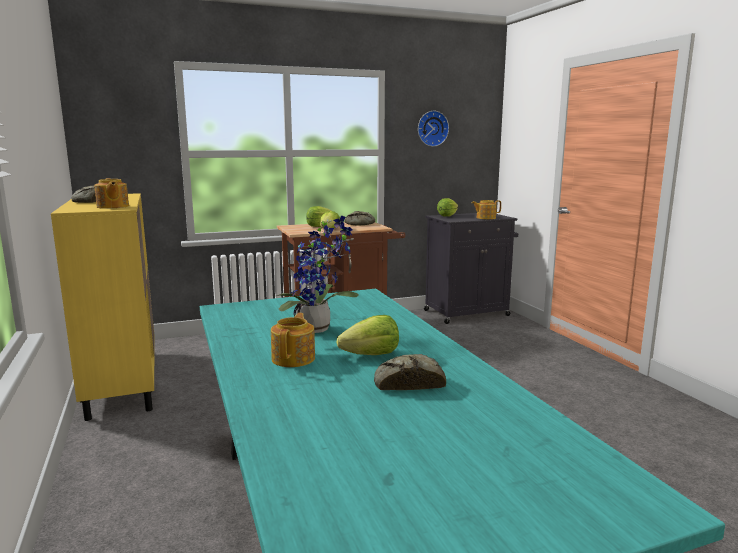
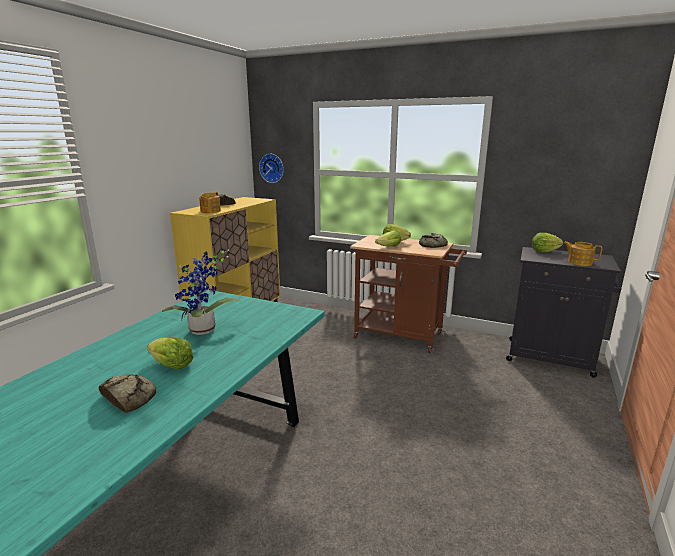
camera: 45 degrees right, 5 degrees up
teapot [271,313,315,367] -> none
wall clock [418,111,449,147] -> wall clock moved to [259,154,284,183]

